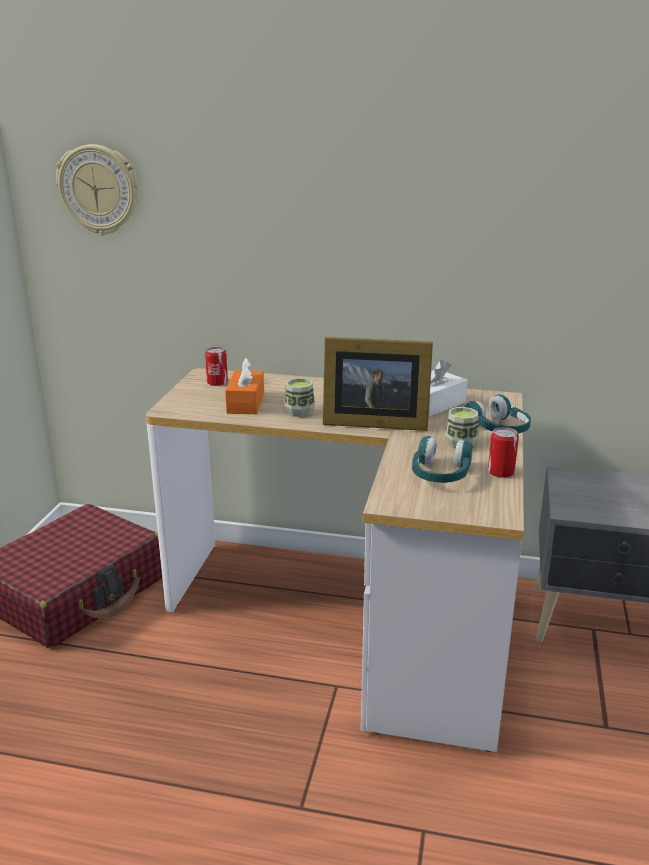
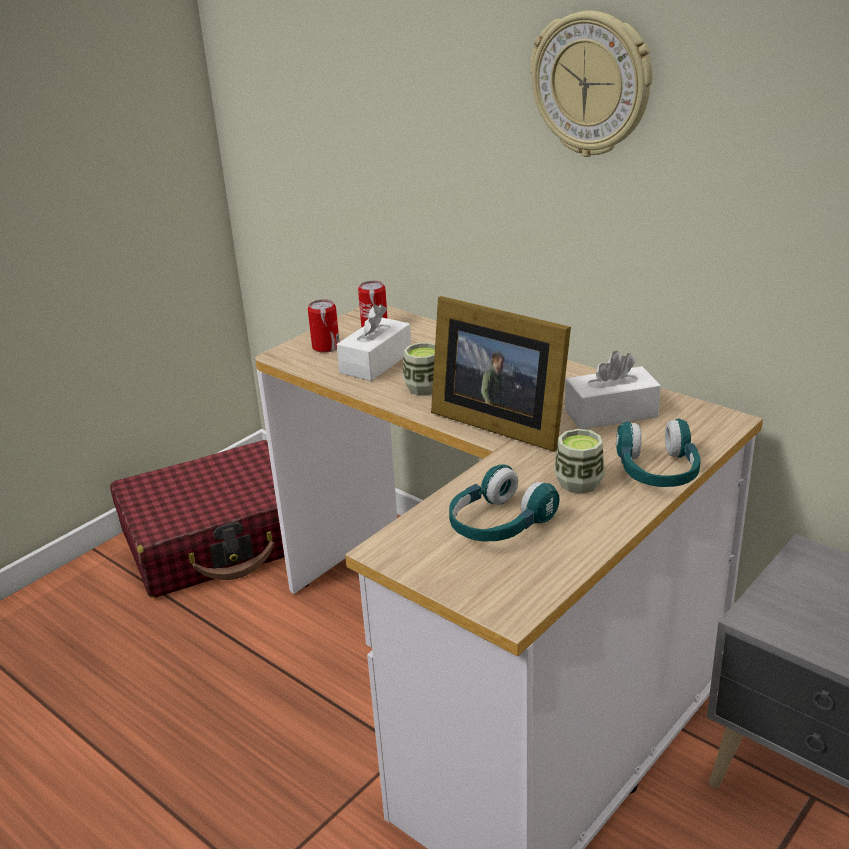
camera: 30 degrees right, 5 degrees up
wall clock [56,144,138,235] -> wall clock moved to [530,11,653,157]
orange tissue box [225,357,264,414] -> white tissue box [337,304,411,381]
can [488,427,519,478] -> can moved to [308,299,339,353]

